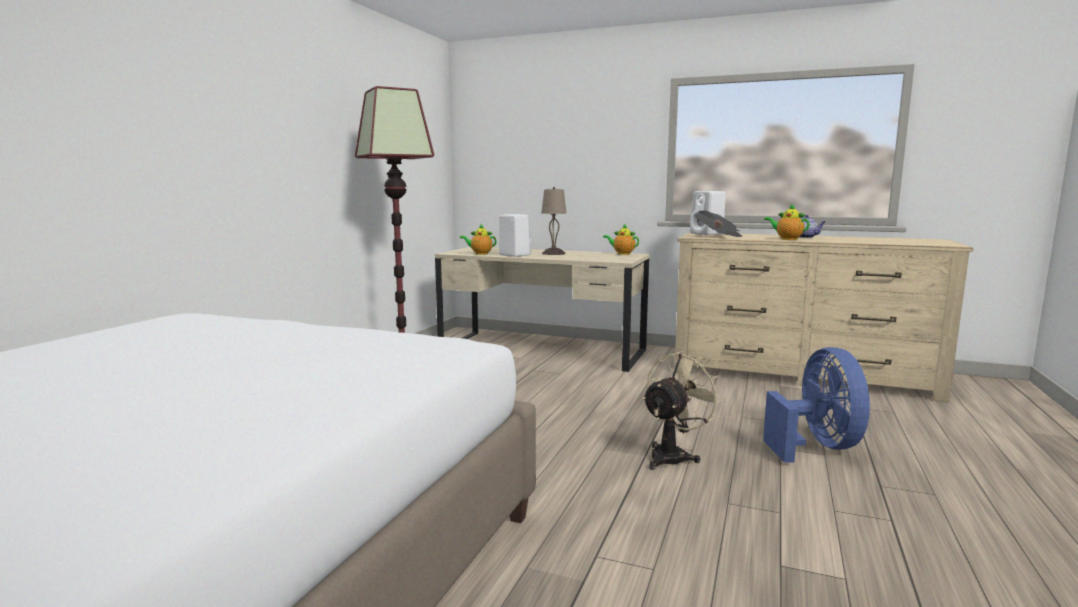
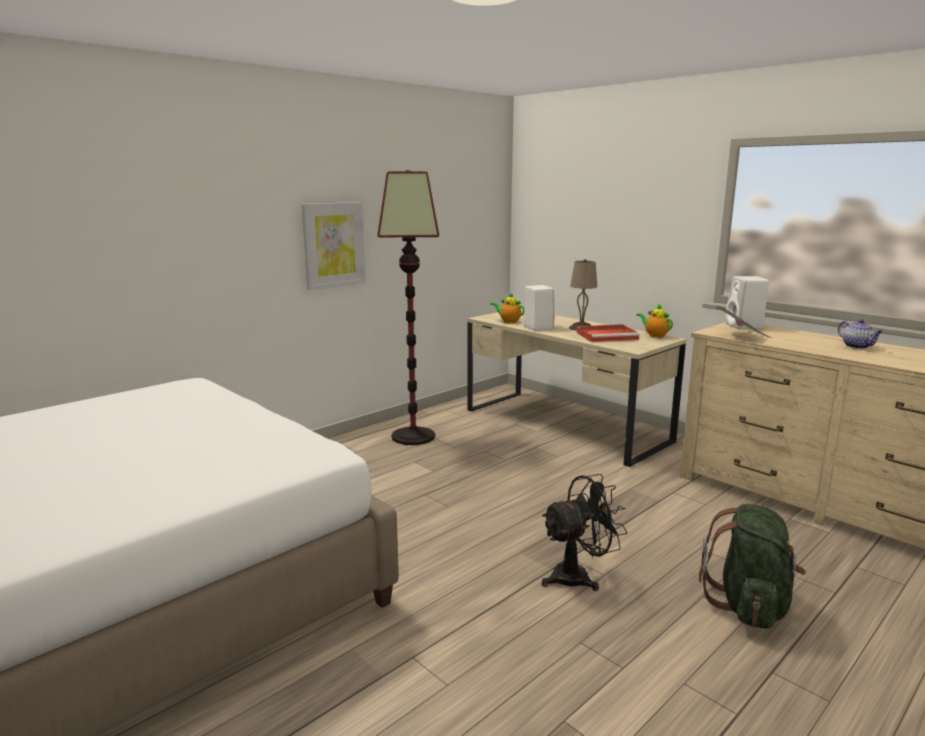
camera: 25 degrees right, 5 degrees up
beige fan [642,351,723,470] -> black fan [542,474,627,591]
blue fan [763,347,870,463] -> green backpack [699,504,806,629]
teapot [764,203,810,240] -> none
none -> picture [302,202,365,290]
none -> red tray [577,324,640,342]

